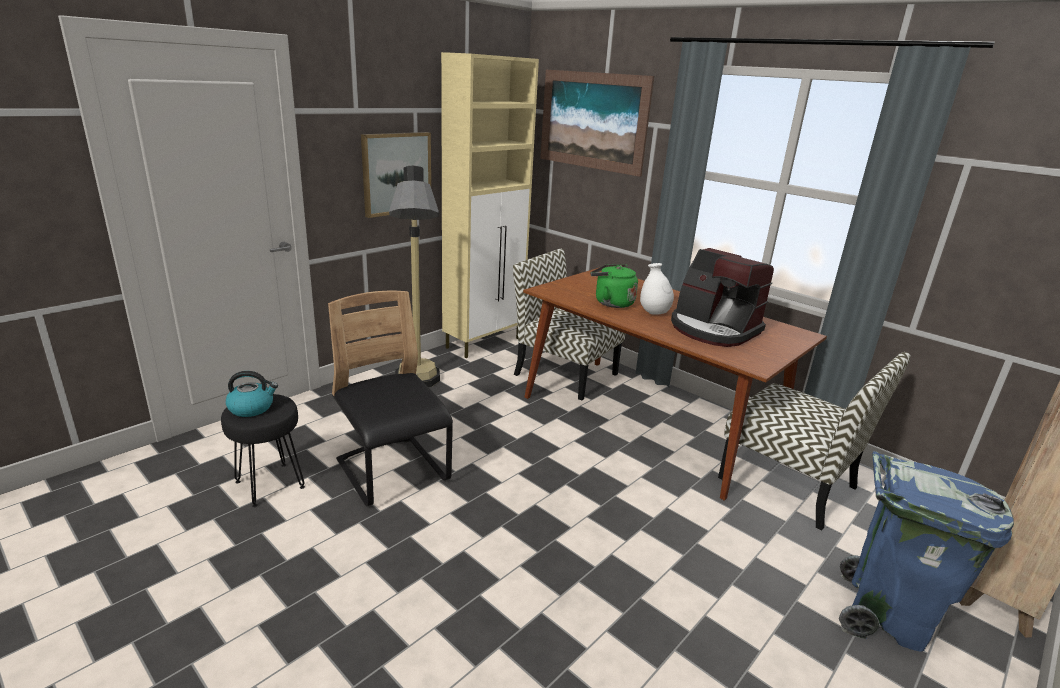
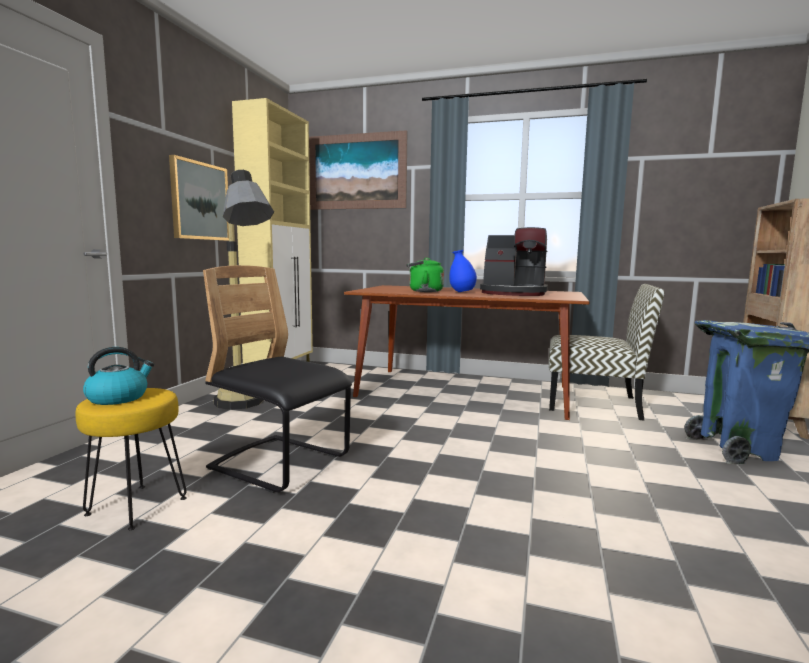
camera: 25 degrees left, 15 degrees down
black stool [221,394,305,508] -> yellow stool [75,388,187,530]
chair [513,249,626,401] -> none
white vase [640,263,674,315] -> blue vase [450,250,477,292]

